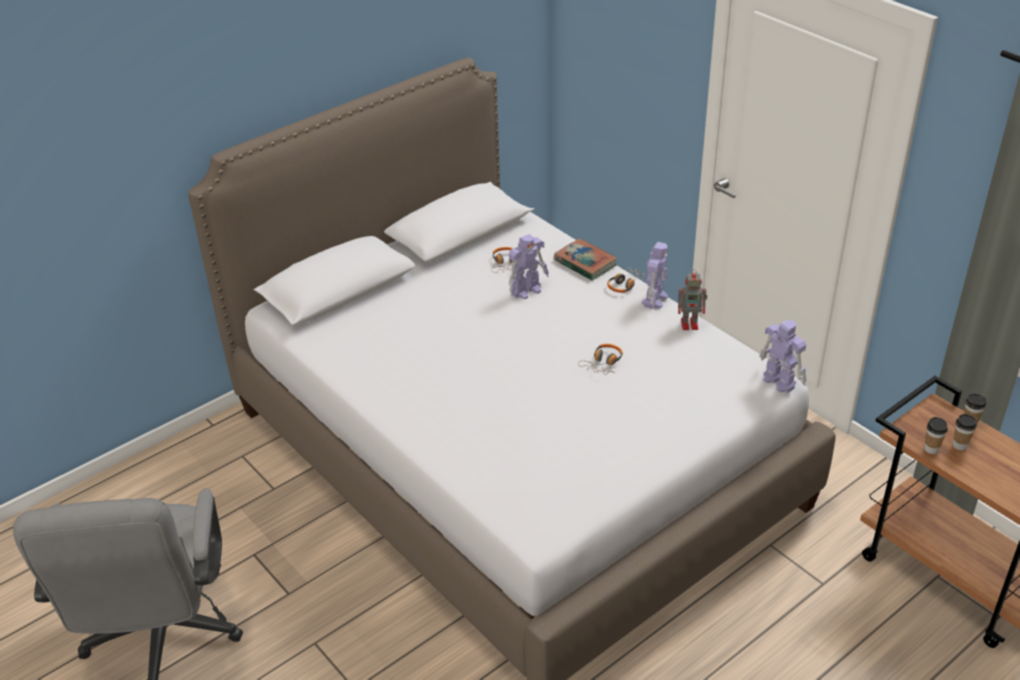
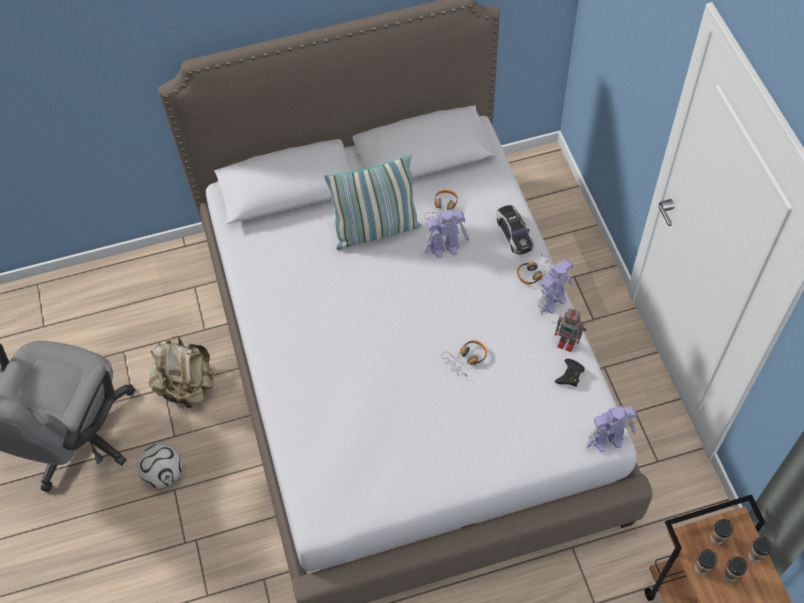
camera: 25 degrees right, 20 degrees up
book [554,239,618,281] -> toy car [496,205,534,255]
toy robot [759,320,806,393] -> toy robot turned 90 degrees clockwise [586,406,637,452]
none -> football [137,444,182,488]
none -> beige backpack [149,336,214,410]
none -> pillow [324,155,422,250]
none -> black game controller [555,359,585,387]
none -> cup [711,519,733,545]

